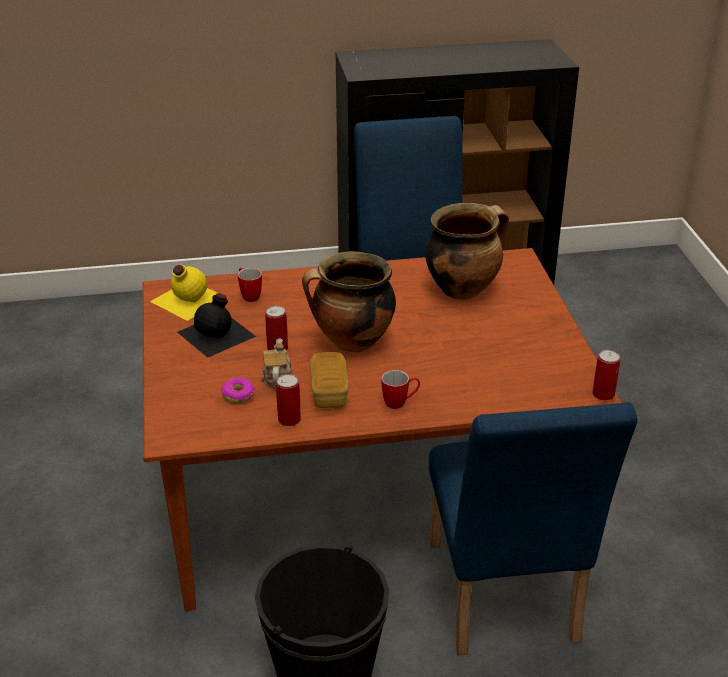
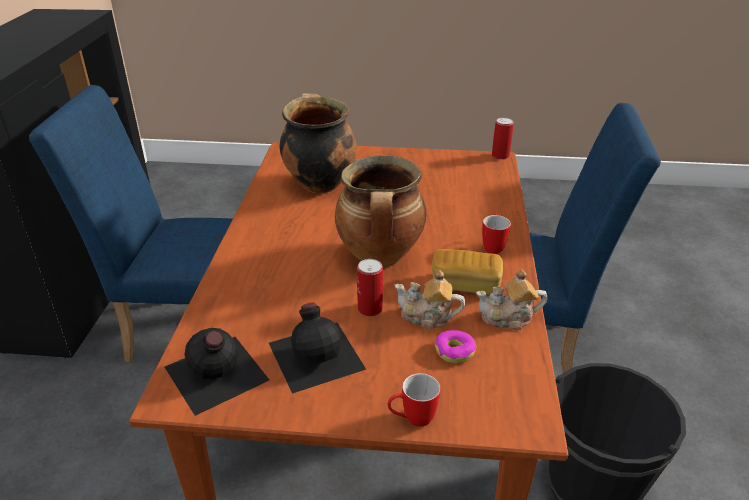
camera: 75 degrees left, 0 degrees up
yellow bottle [150,265,217,321] -> black bottle [165,328,269,416]
mug [238,268,262,302] -> mug moved to [388,373,441,427]
can [276,374,301,426] -> teapot [476,269,547,330]

